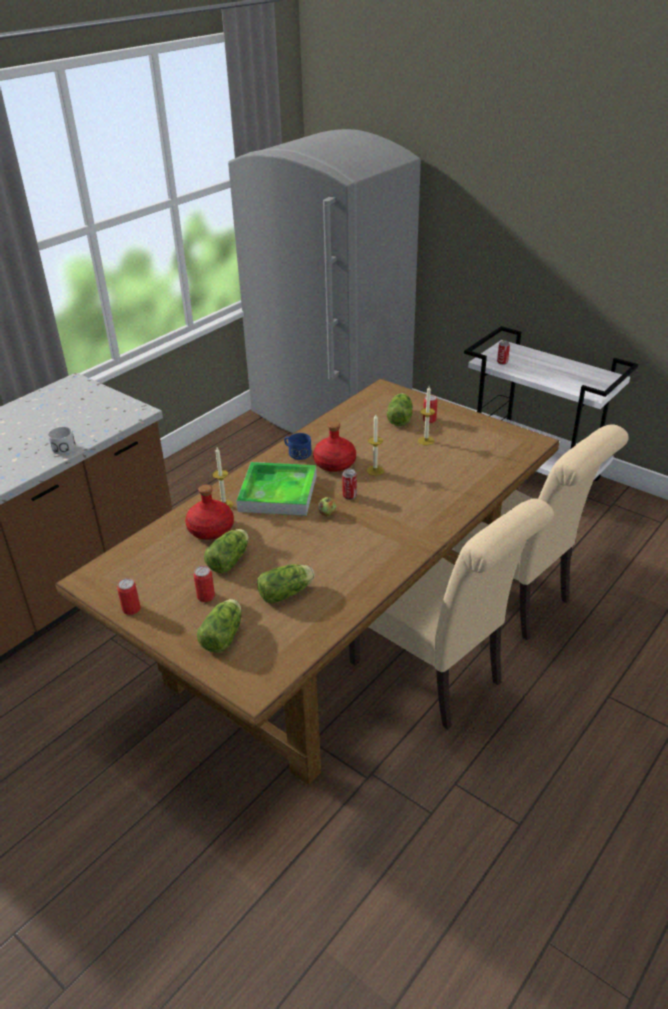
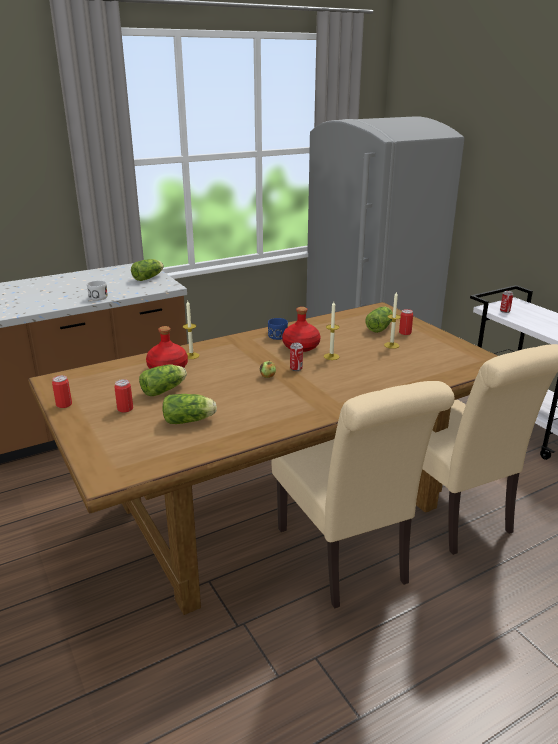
camera: 20 degrees right, 10 degrees down
lettuce [197,599,241,653] -> lettuce moved to [131,259,164,281]
tray [236,462,317,516] -> none

